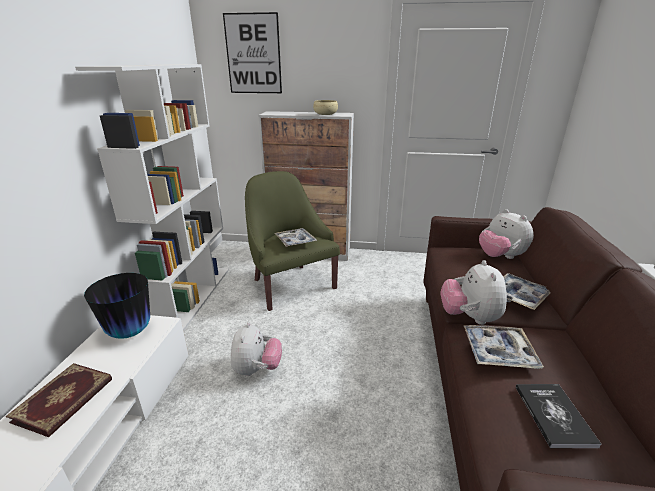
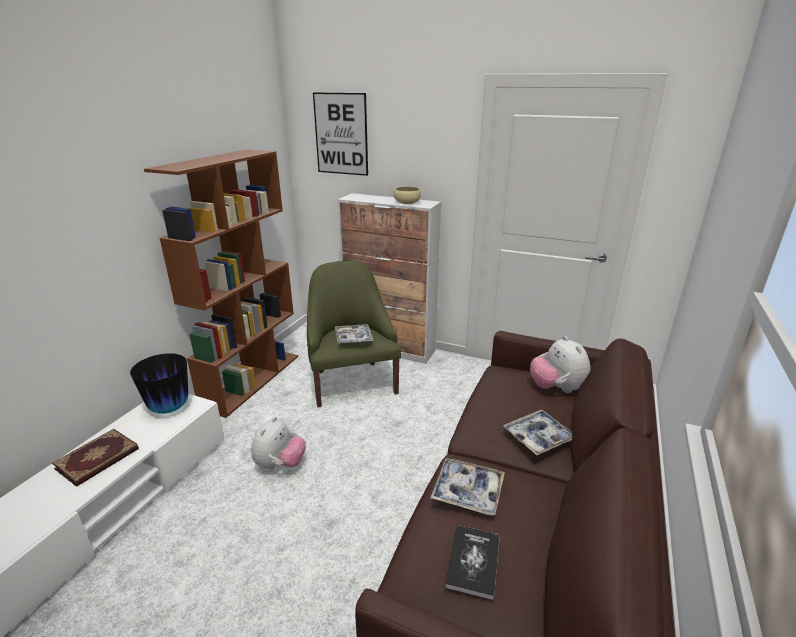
camera: 15 degrees right, 0 degrees up
white bookcase [75,64,229,331] -> brown bookcase [144,150,298,418]
plush toy [440,260,507,325] -> none

